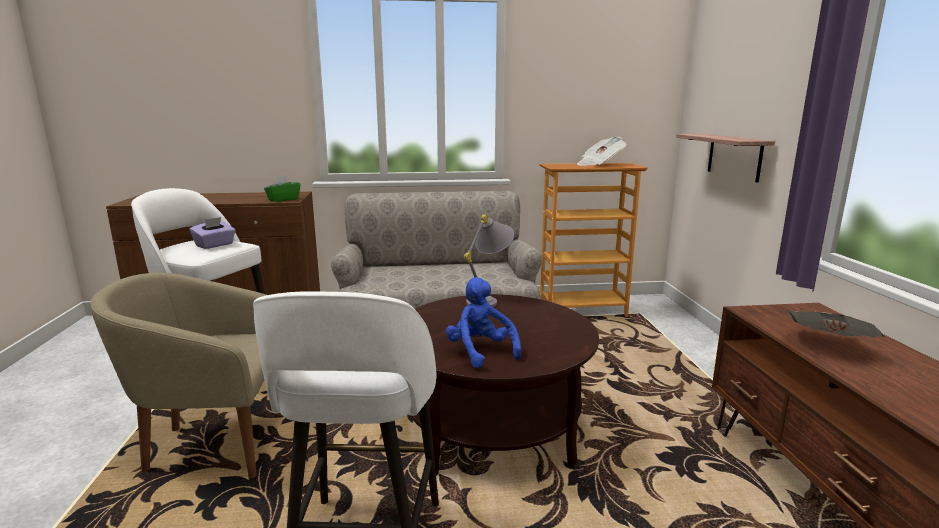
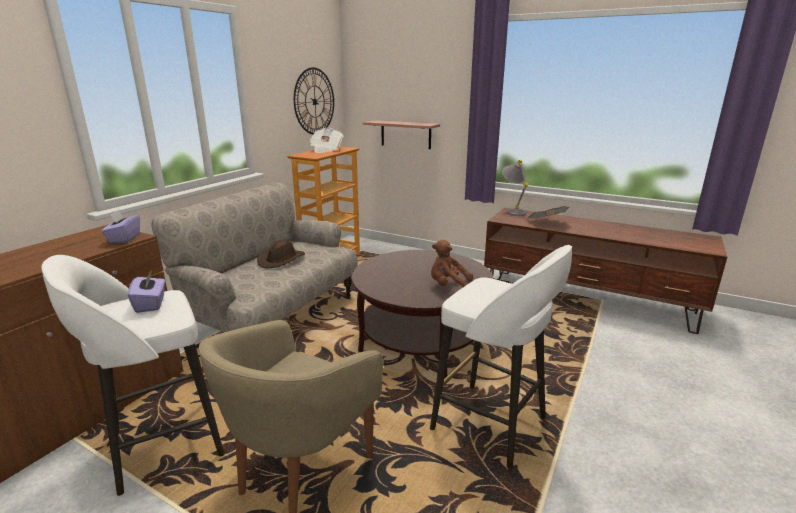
camera: 55 degrees left, 5 degrees up
green tissue box [264,175,300,202] -> purple tissue box [102,210,140,243]
blue plush toy [446,277,521,368] -> brown plush toy [431,240,473,287]
grey table lamp [464,214,514,307] -> grey table lamp moved to [502,160,528,216]
none -> brown hat [257,240,305,268]
none -> wall clock [294,67,334,134]

